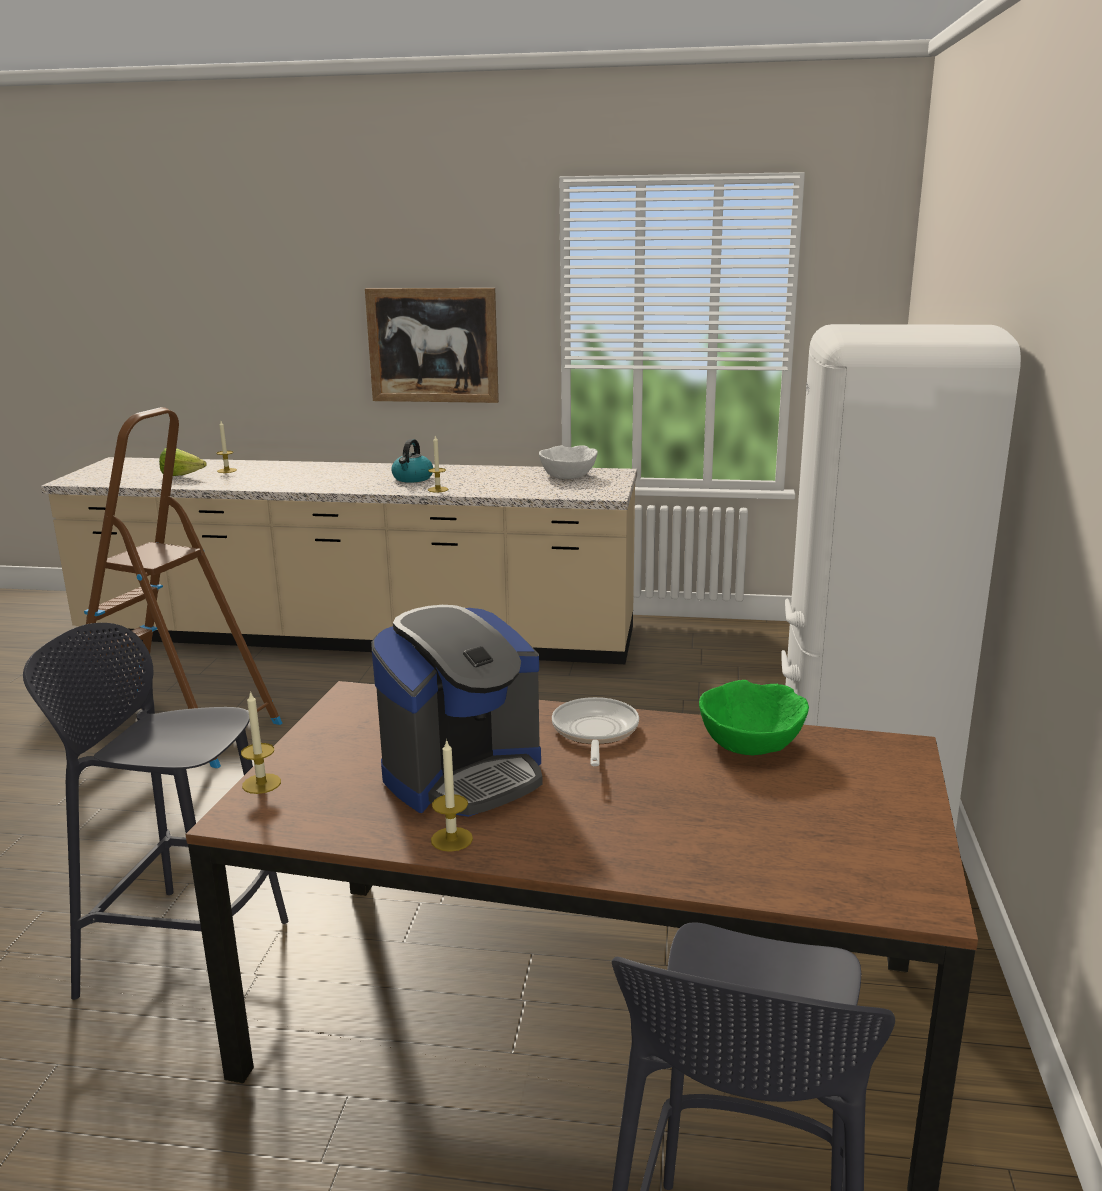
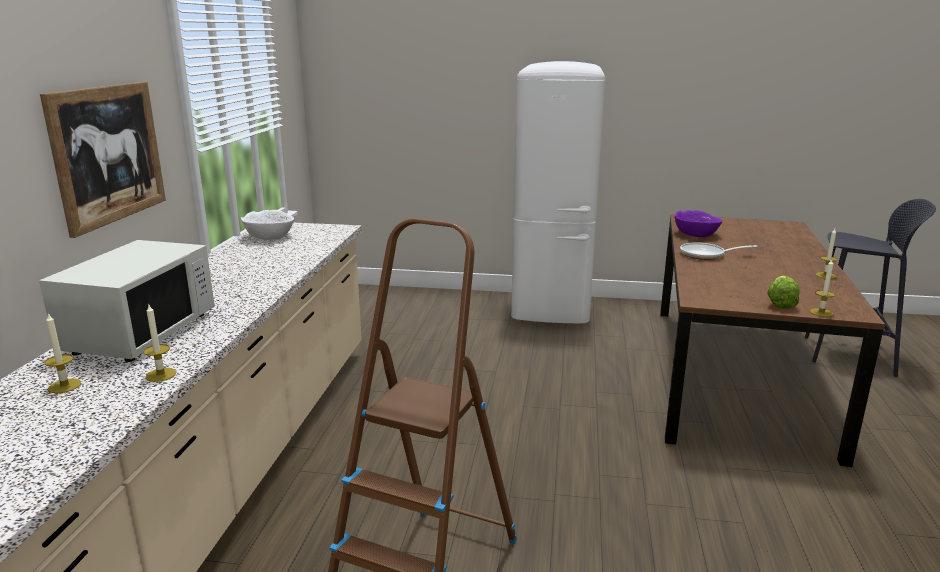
camera: 90 degrees left, 0 degrees up
grey stool [23,623,288,1000] -> none
lettuce [159,448,207,476] -> lettuce moved to [767,276,800,309]
coffee machine [371,605,543,817] -> none
kettle [392,439,433,482] -> none
candle [428,436,448,492] -> candle moved to [143,303,176,382]
green bowl [699,680,809,755] -> purple bowl [675,210,722,237]
none -> white microwave [39,240,215,362]

